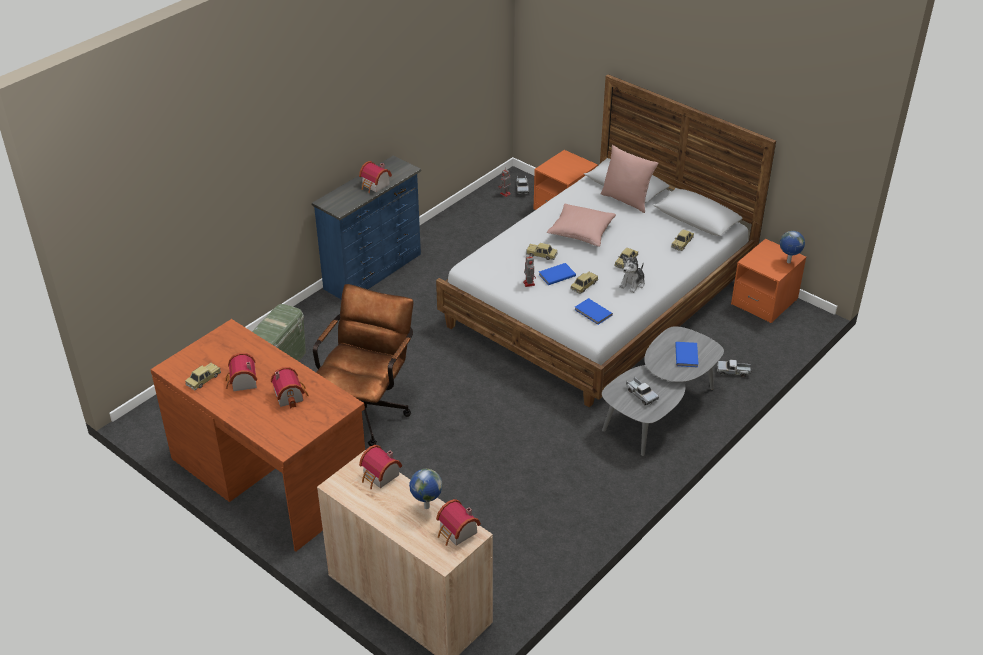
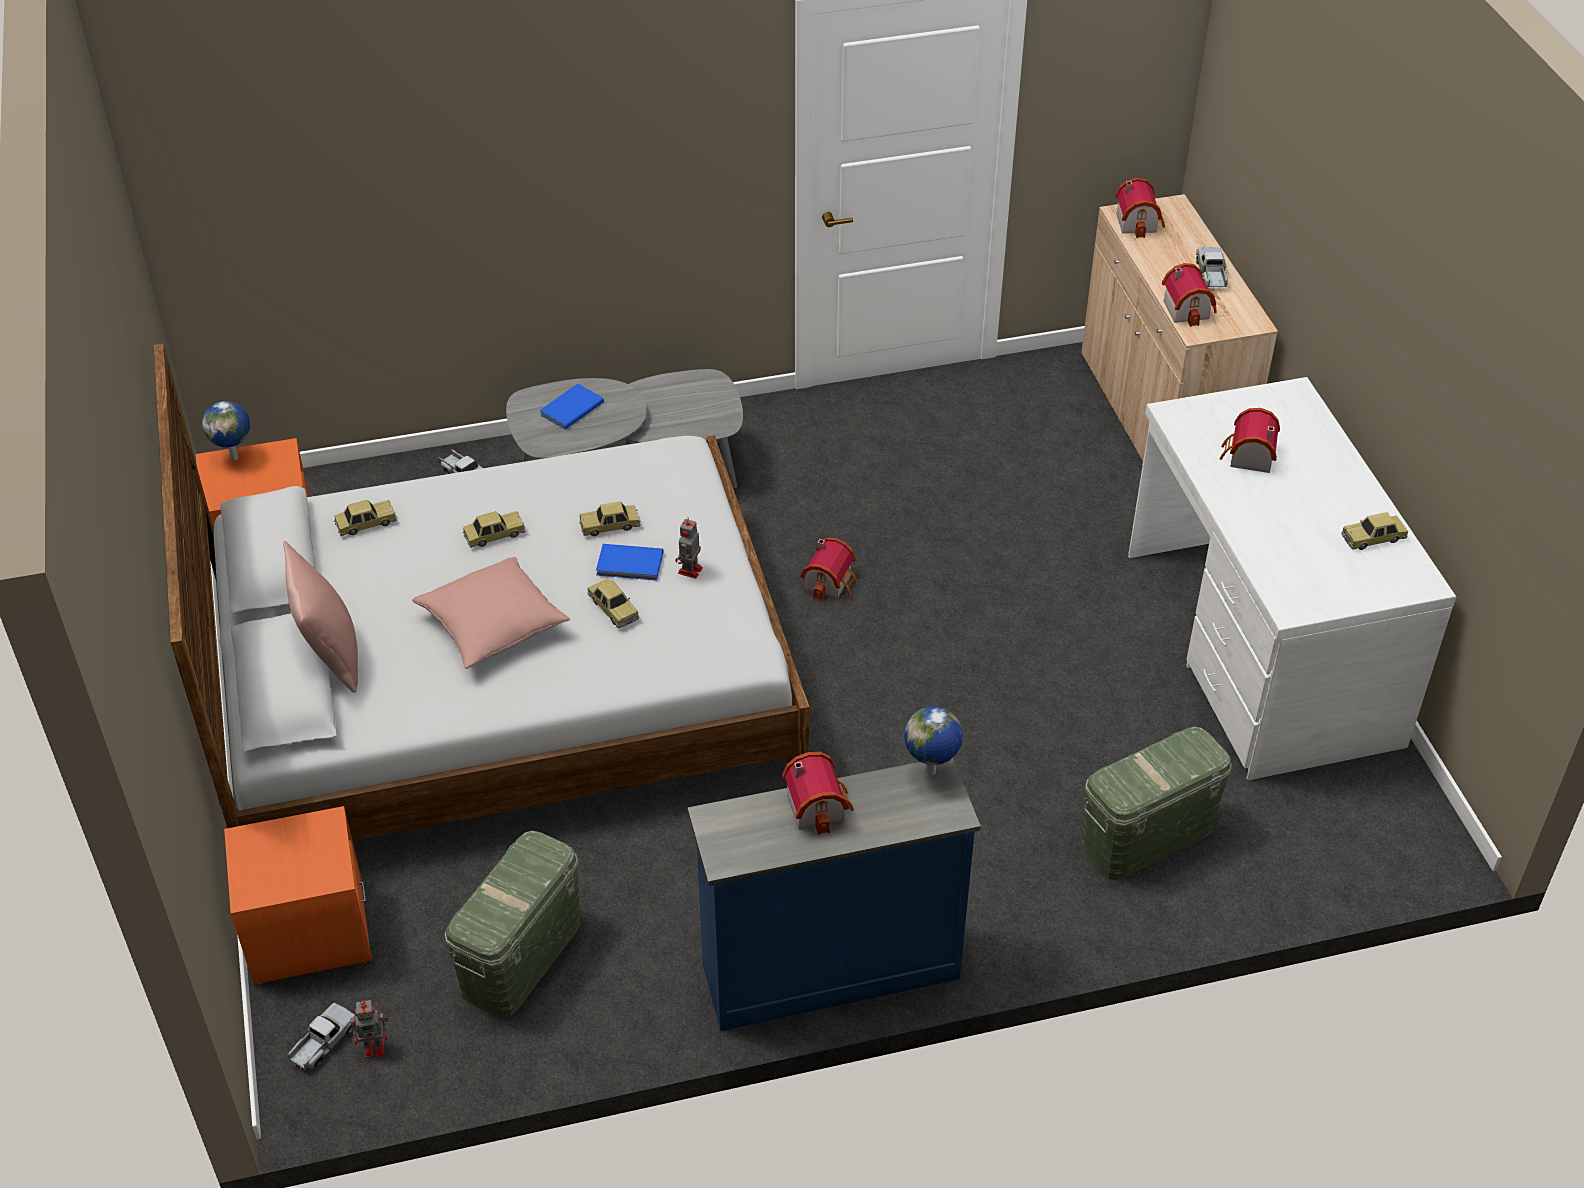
camera: 145 degrees left, 5 degrees up
brown desk [151,319,365,552] -> white desk [1128,377,1456,780]
toy house [225,353,257,391] -> toy house moved to [800,537,858,601]
brown office chair [313,284,413,446] -> none
globe [409,469,443,509] -> globe moved to [904,706,963,776]
blue book [575,298,613,325] -> none
plush toy [619,256,645,293] -> none
toy truck [626,377,659,405] -> toy truck moved to [1196,247,1228,290]
none -> green storage box [444,831,580,1018]

